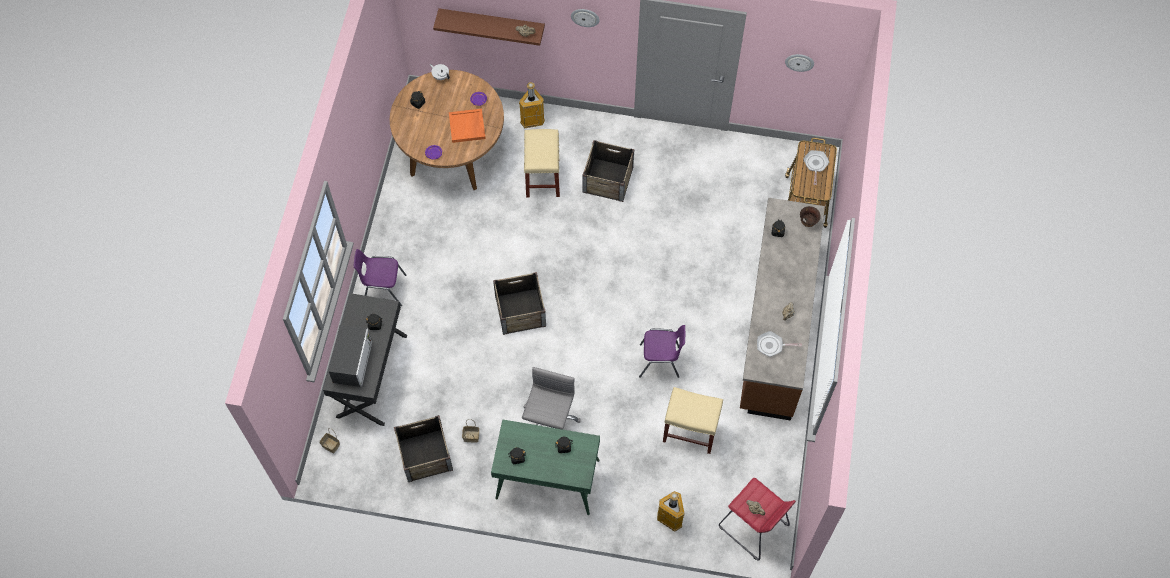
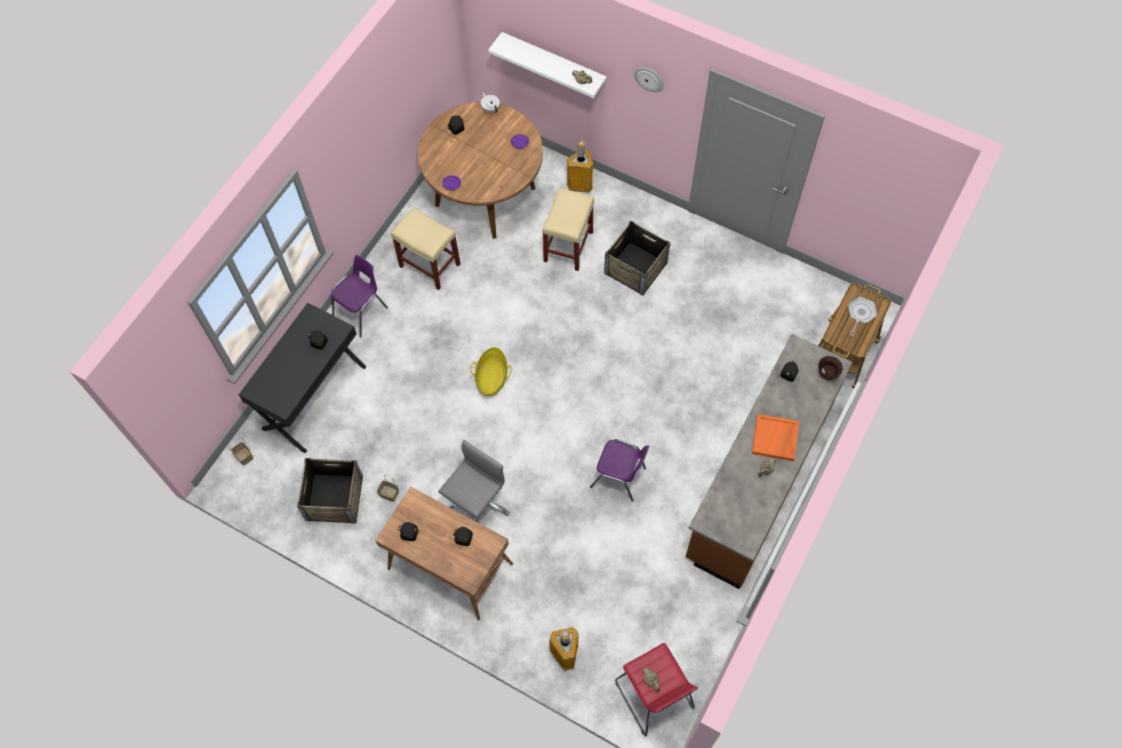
camera: 20 degrees right, 0 degrees up
microwave [328,325,373,387] -> none
purple chair [354,249,406,306] -> purple chair turned 105 degrees clockwise [331,255,388,337]
brown shelf [433,8,545,46] -> white shelf [488,32,607,98]
orange tray [449,109,486,143] -> orange tray moved to [752,414,799,461]
green desk [491,419,600,515] -> brown desk [375,487,513,621]
crate [493,272,546,335] -> basket [470,347,512,396]
beige stool [663,387,723,454] -> beige stool moved to [391,207,461,290]
frying pan [757,331,802,357] -> none
wall clock [785,54,814,72] -> none

